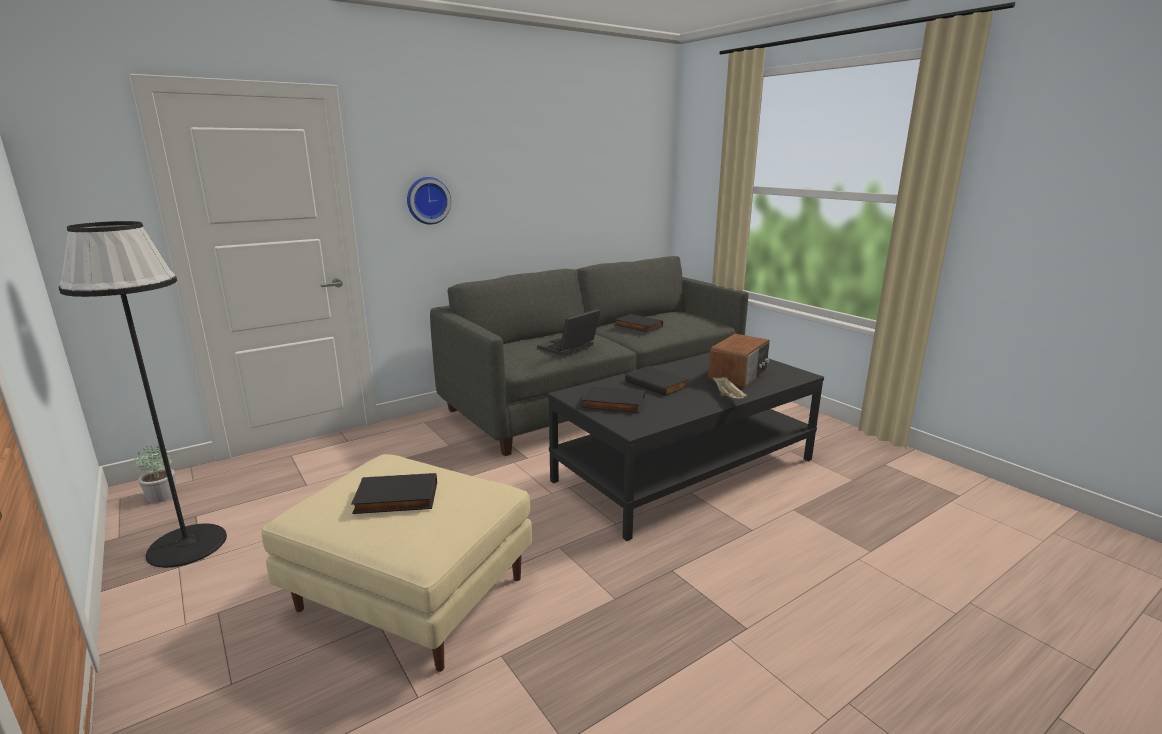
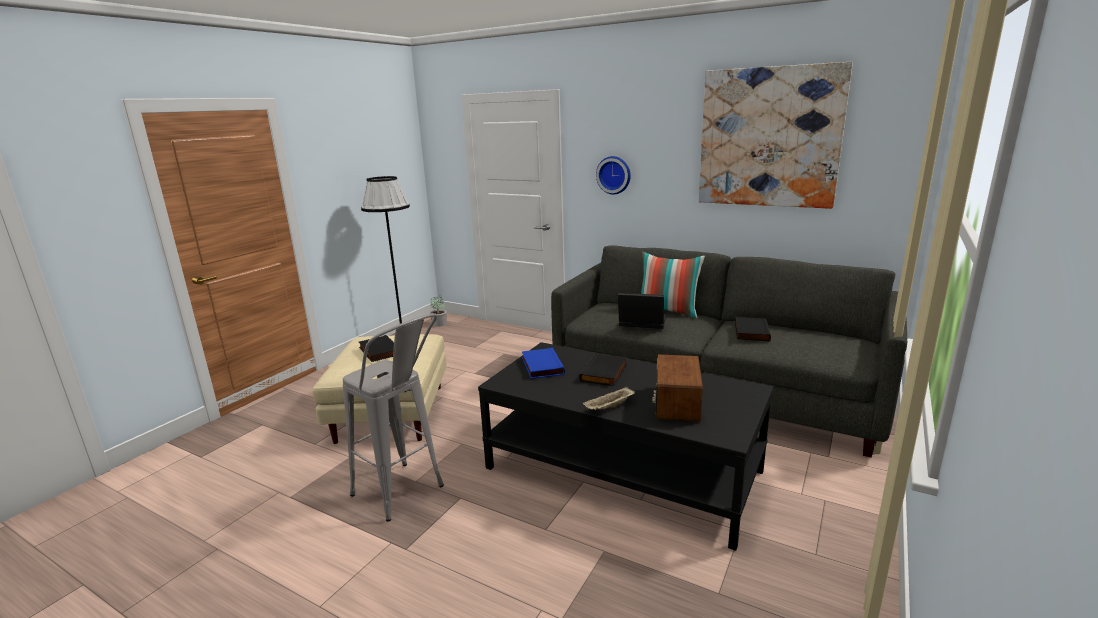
camera: 65 degrees right, 0 degrees up
black book [581,386,645,413] -> blue book [522,348,565,379]
radio [708,334,770,388] -> radio turned 90 degrees clockwise [652,354,703,422]
none -> grey stool [343,313,444,522]
none -> pillow [641,252,705,318]
none -> picture [699,62,853,209]

